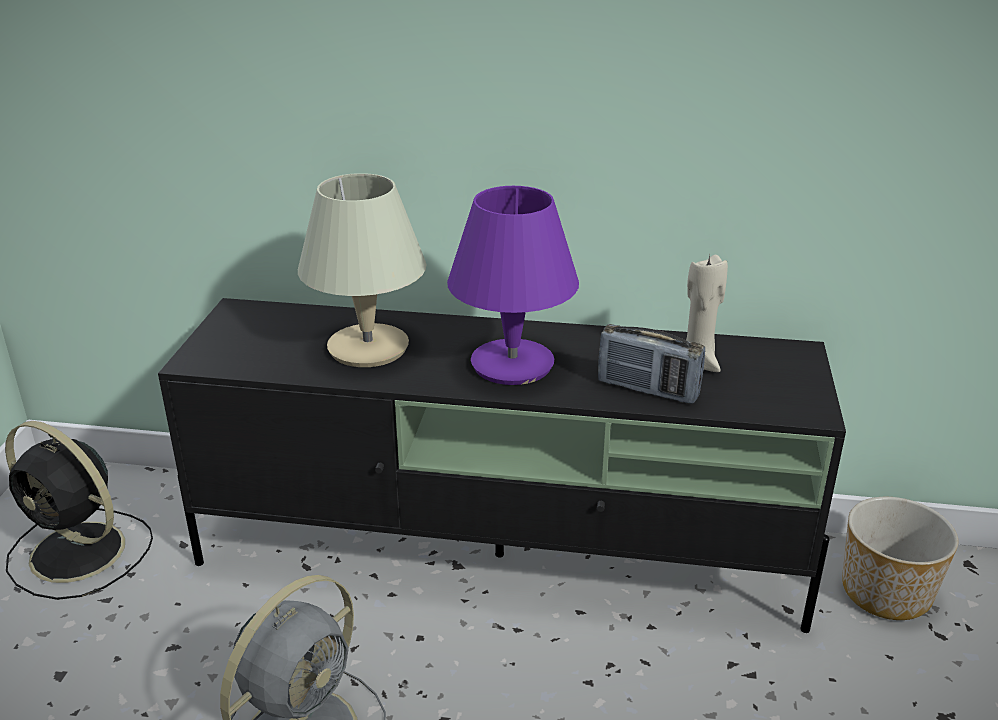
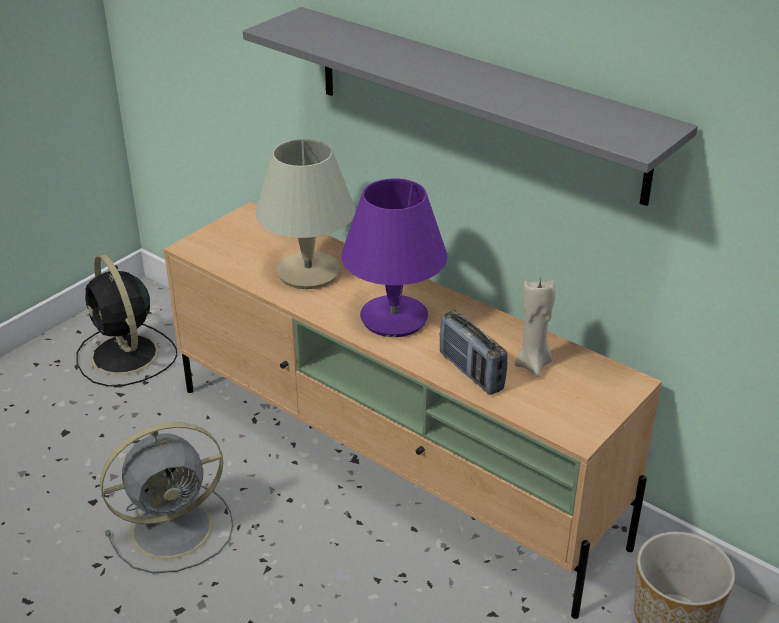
camera: 30 degrees right, 5 degrees up
black tv stand [158,298,846,633] -> beige tv stand [164,201,662,619]
none -> grey shelf [243,7,698,206]

